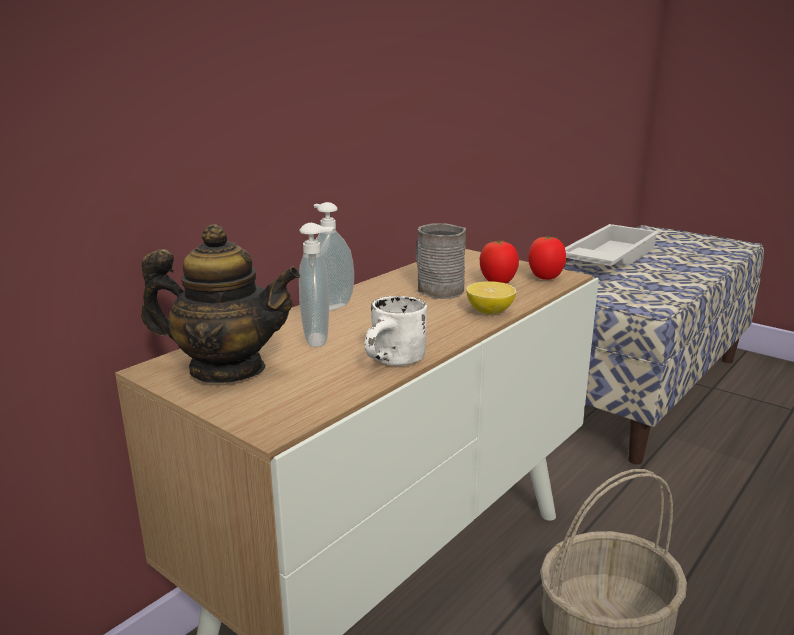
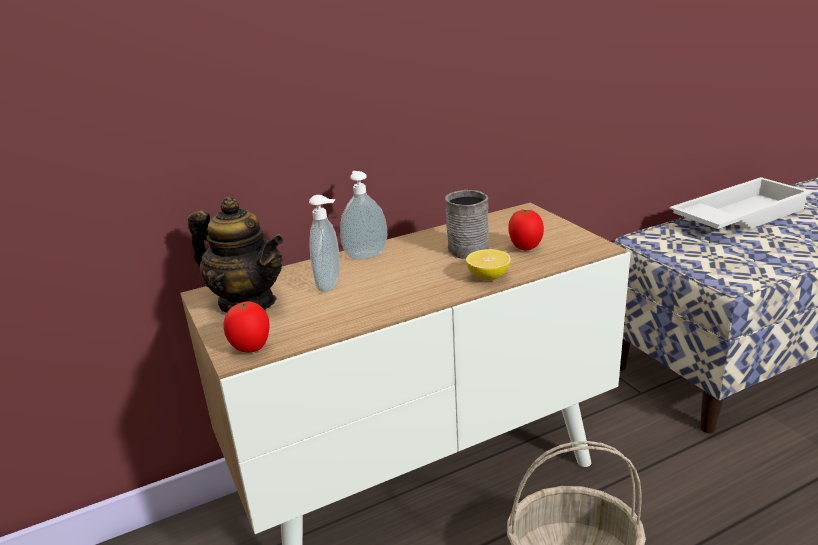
camera: 25 degrees right, 5 degrees up
white mug [365,296,427,366] -> none
tomato [528,236,566,280] -> tomato moved to [223,301,270,353]

